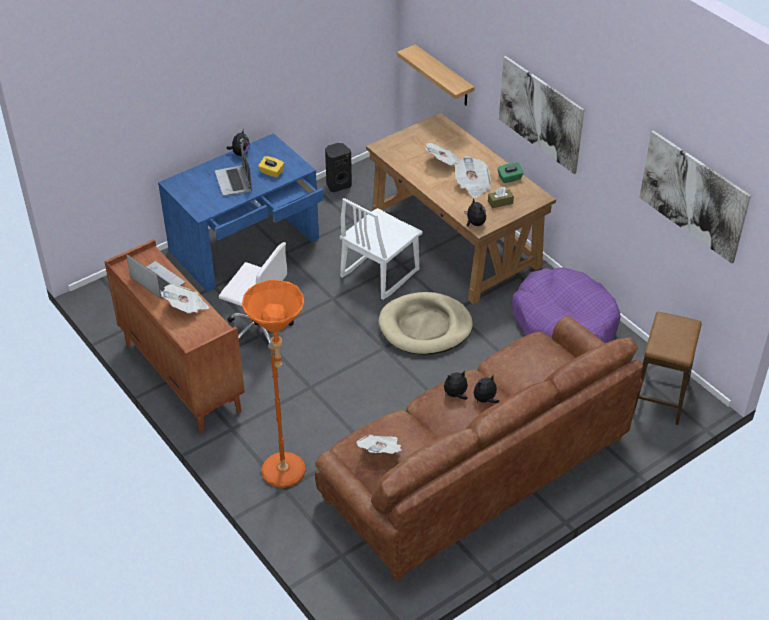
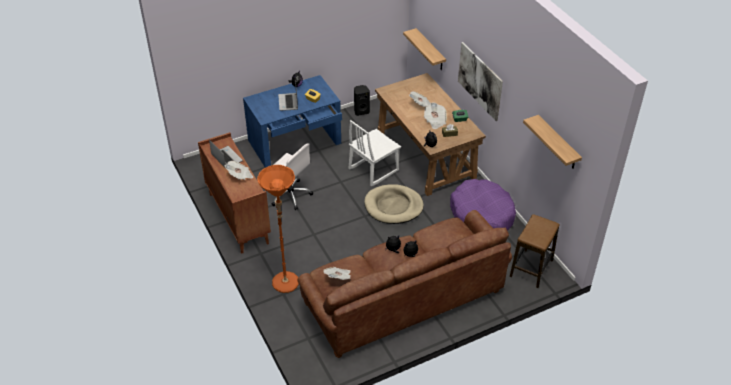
camera: 10 degrees right, 0 degrees up
picture [639,130,751,264] -> shelf [523,115,582,169]

